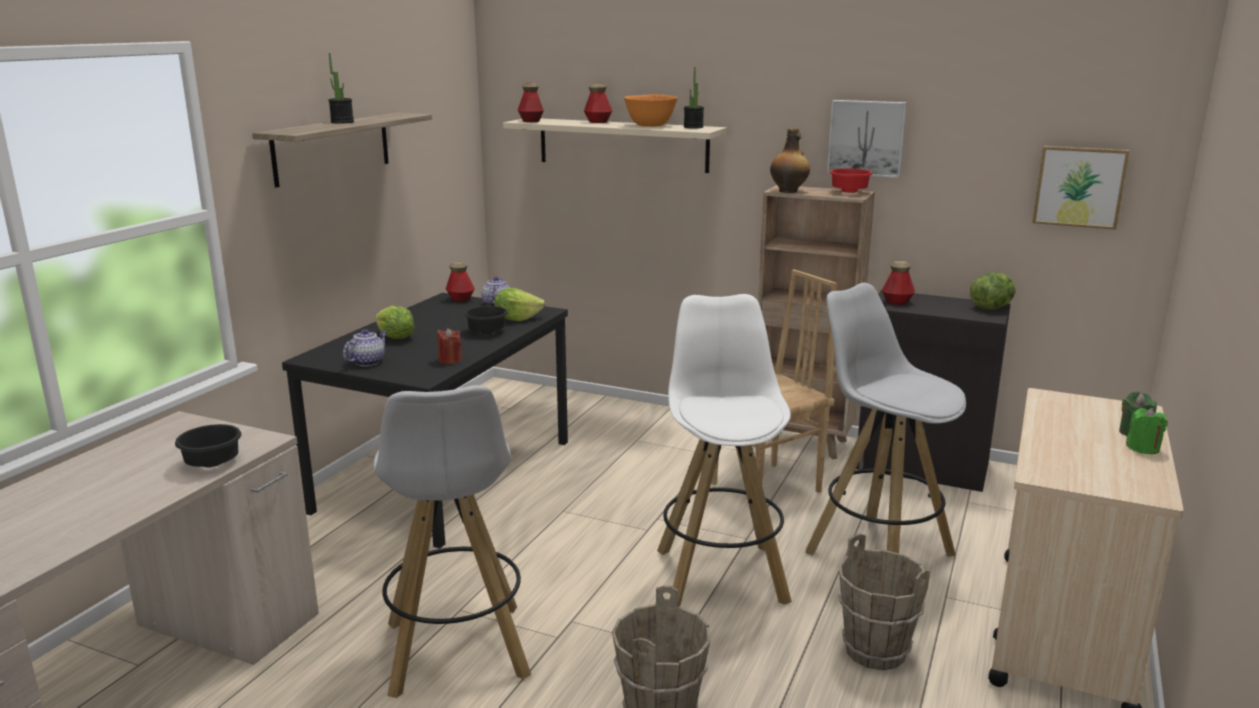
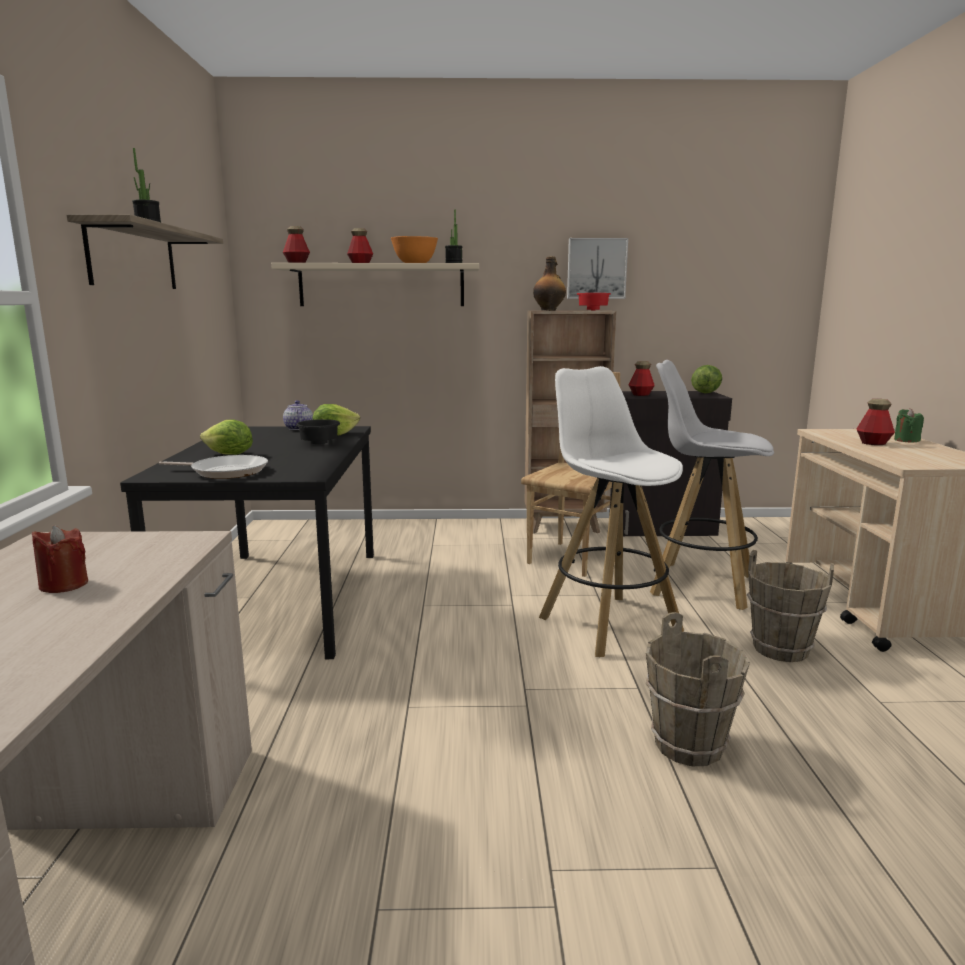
camera: 25 degrees left, 5 degrees down
black bowl [175,424,241,467] -> none
teapot [343,329,387,366] -> frying pan [159,455,268,479]
white stool [374,385,531,698] -> none
red candle [437,328,462,364] -> red candle moved to [32,525,88,593]
bottle [446,261,475,302] -> bottle moved to [857,399,895,445]
picture [1033,146,1130,230] -> none
green candle [1126,408,1168,454] -> none

